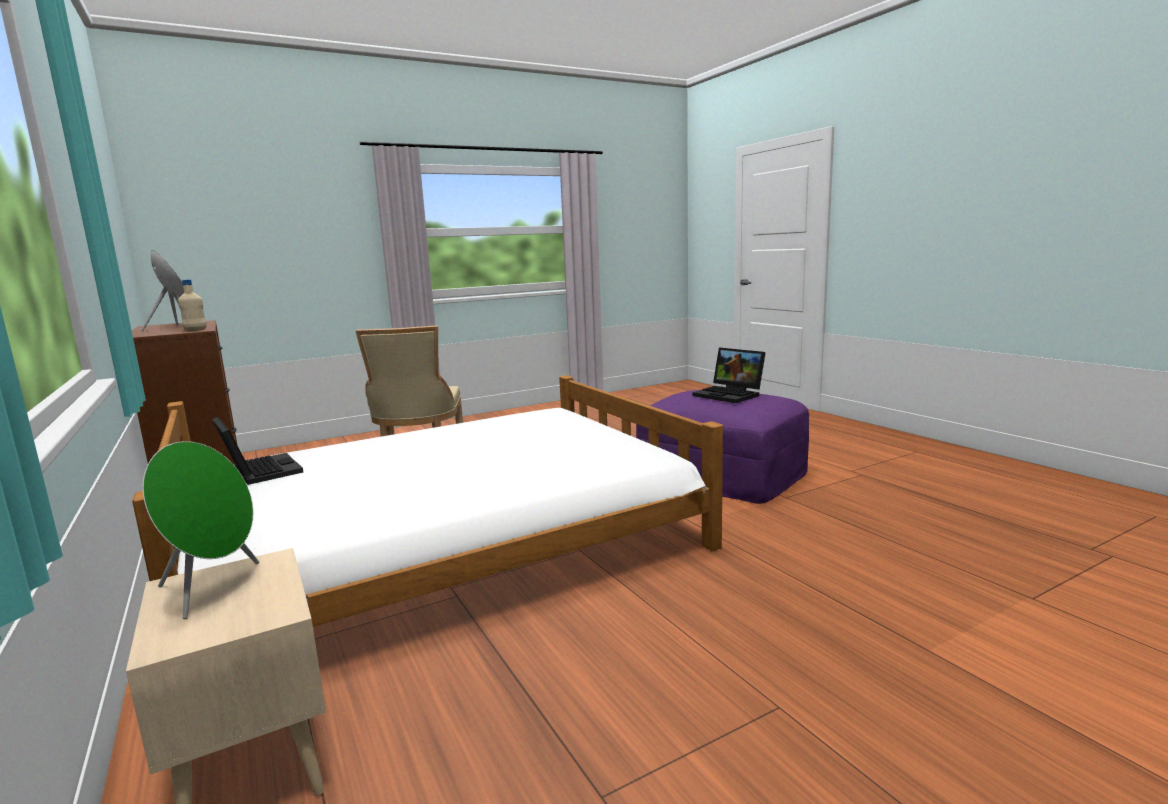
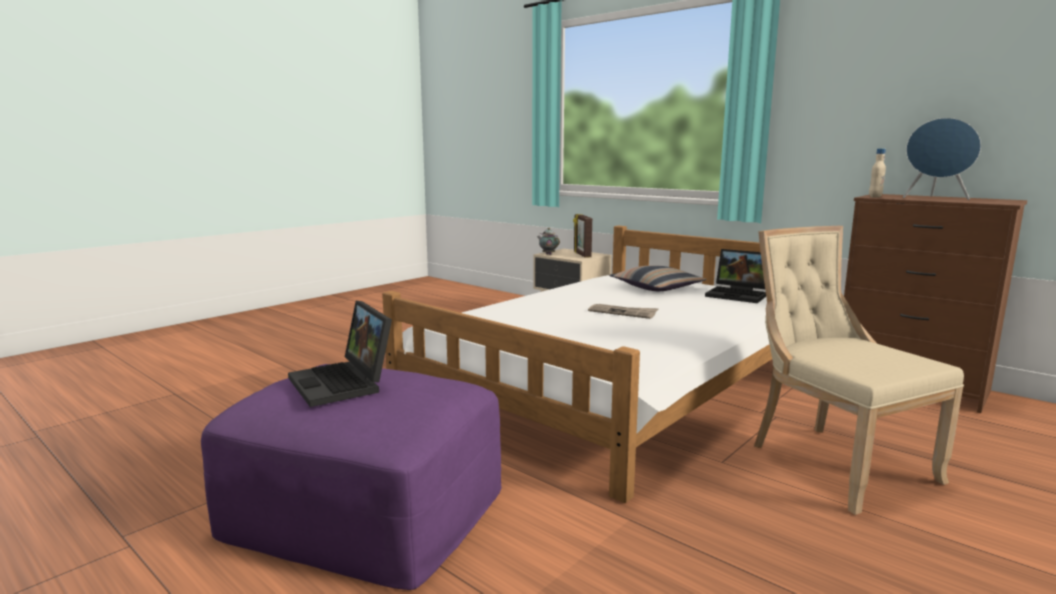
camera: 160 degrees right, 0 degrees up
green speaker [143,441,259,619] -> picture frame [573,214,592,258]
laptop [692,348,766,403] -> laptop turned 150 degrees counterclockwise [288,301,392,407]
none -> teapot [537,228,560,255]
none -> newspaper [588,304,659,319]
none -> pillow [609,265,706,291]

